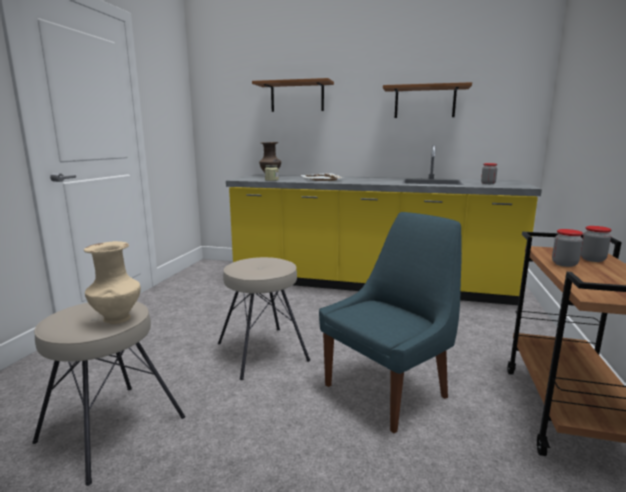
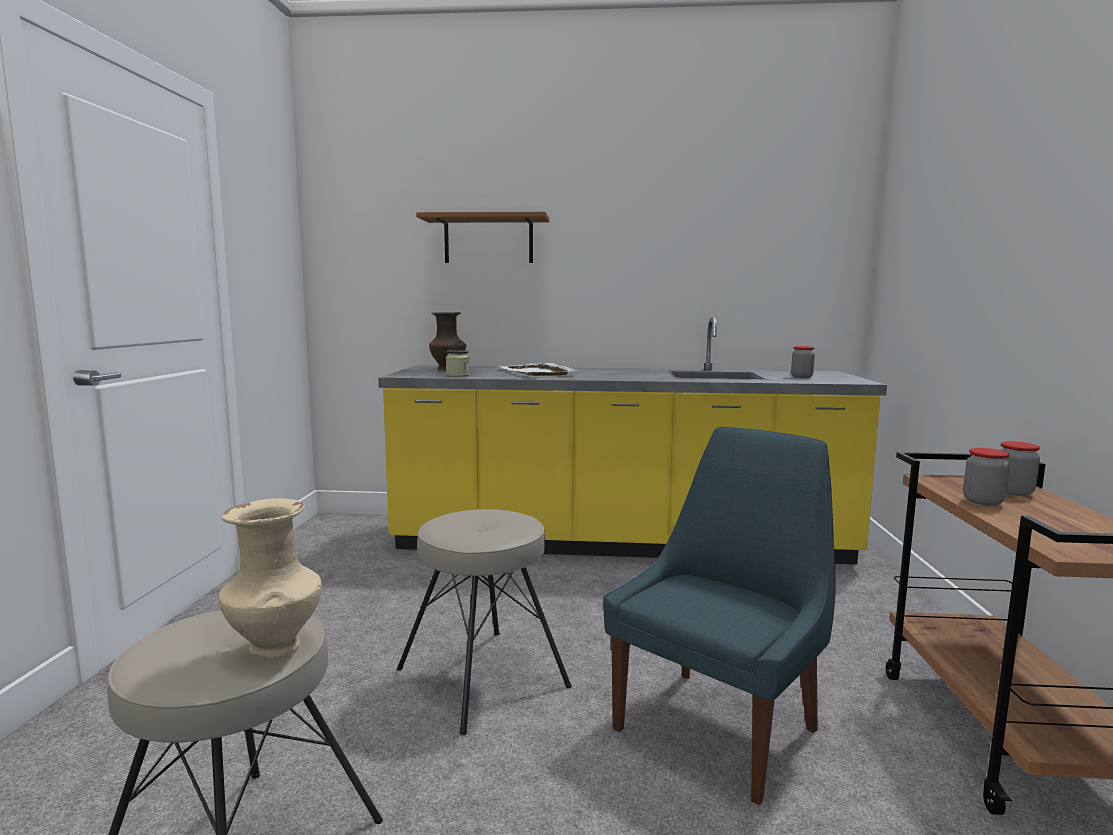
camera: 10 degrees left, 5 degrees down
brown shelf [383,82,472,118] -> none

